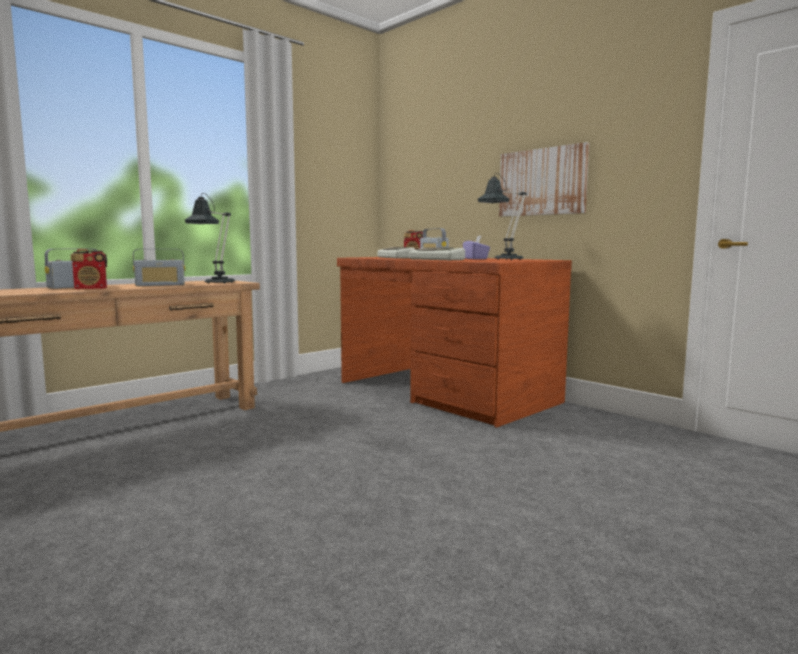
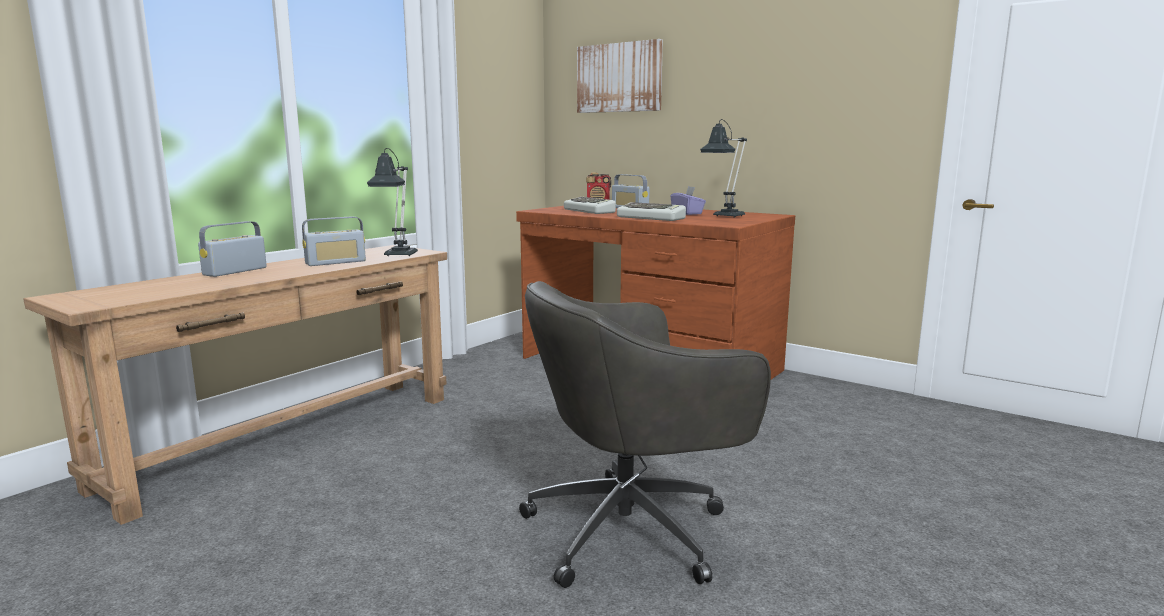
camera: 10 degrees left, 5 degrees up
radio [71,249,107,289] -> none
picture [499,142,589,217] -> picture moved to [577,39,663,113]
none -> grey office chair [519,281,771,588]

